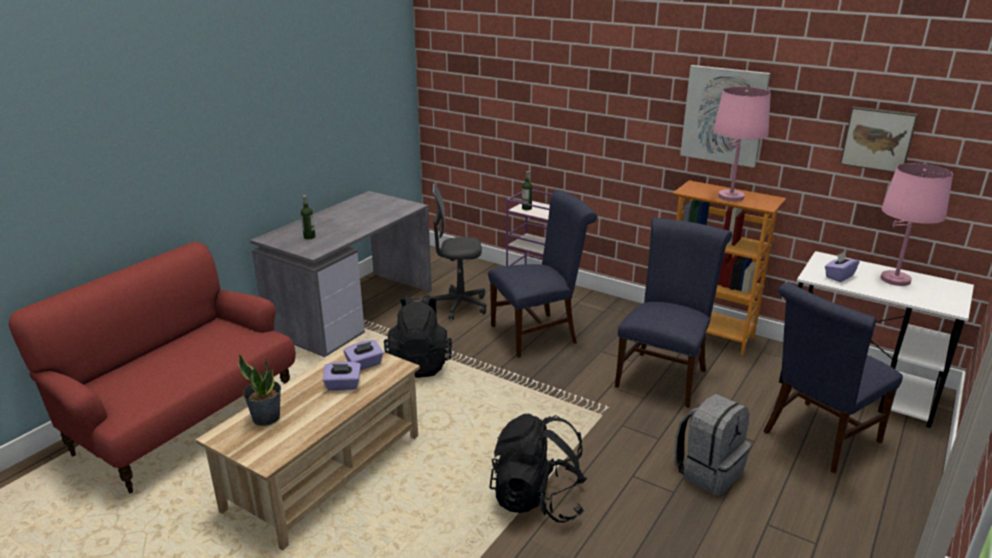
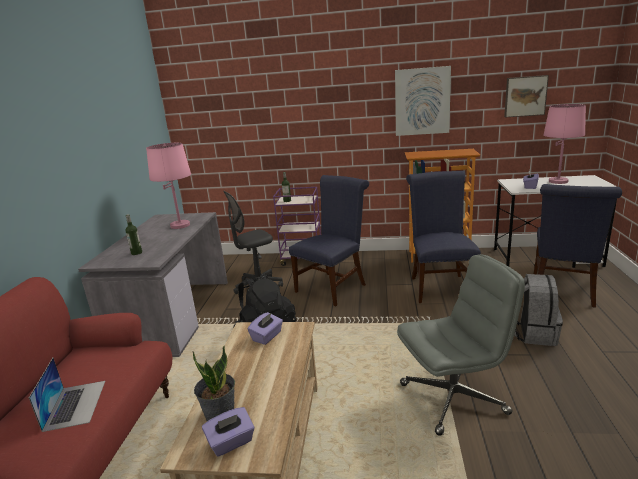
camera: 25 degrees left, 5 degrees down
purple tissue box [323,361,361,390] -> purple tissue box moved to [202,407,255,457]
black backpack [489,414,587,523] -> grey office chair [397,254,525,436]
pink table lamp [713,87,771,202] -> pink table lamp moved to [146,143,191,229]
none -> laptop [29,358,105,432]

